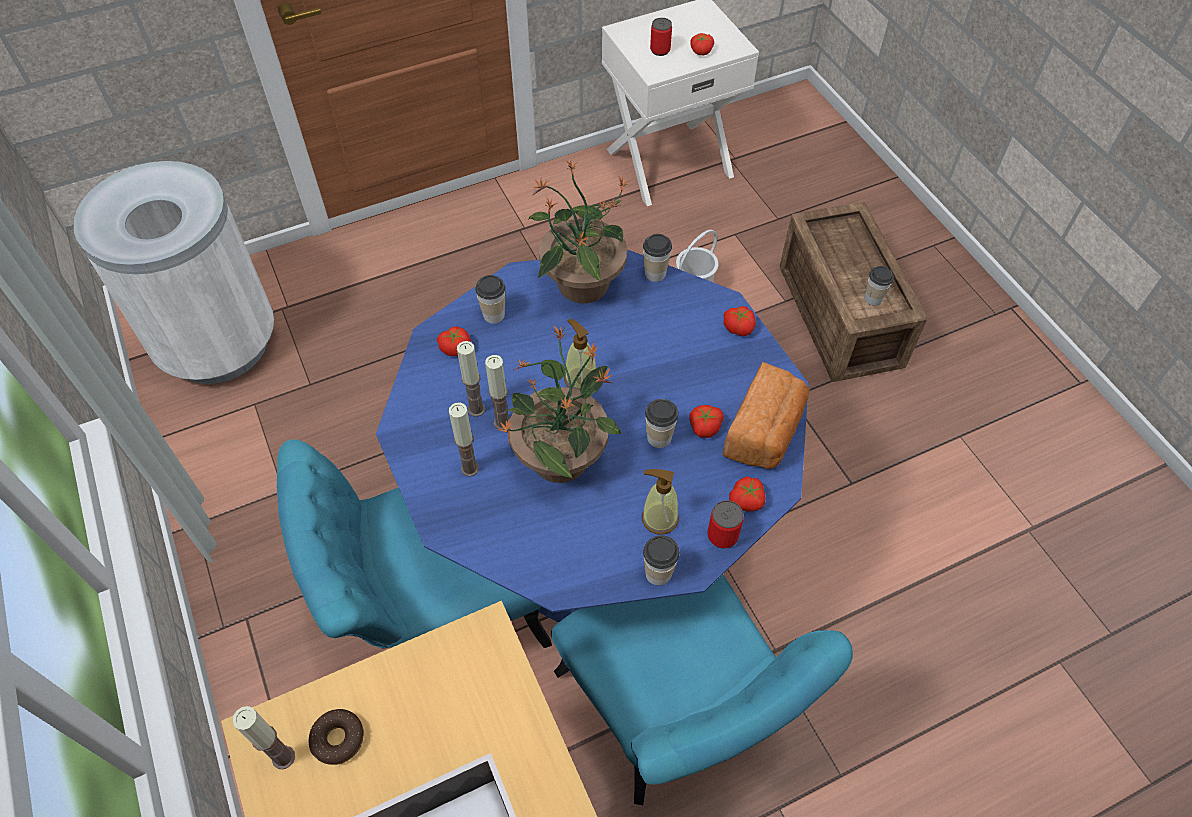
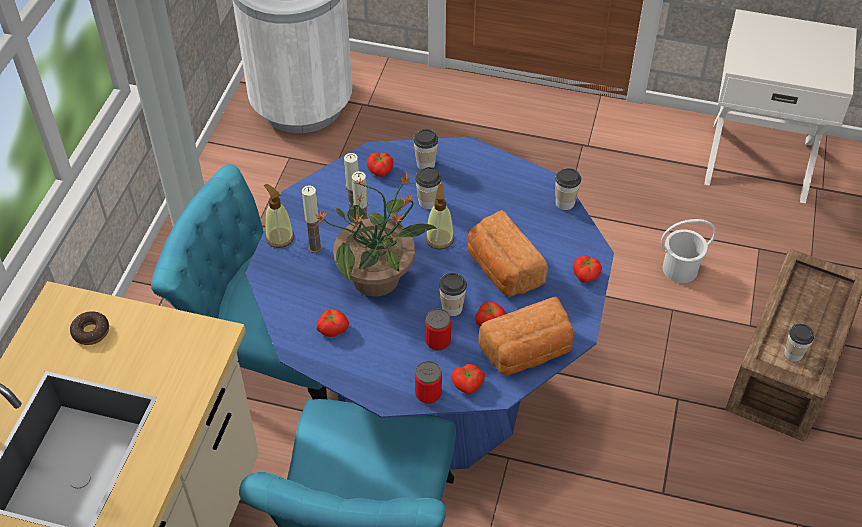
camera: 40 degrees right, 5 degrees down
candle [232,706,295,769] -> none
potted plant [528,160,631,304] -> none
soap dispenser [642,469,679,535] -> soap dispenser moved to [264,184,294,248]
cup [643,535,679,586] -> cup moved to [415,167,441,210]
can [650,18,672,56] -> can moved to [425,309,451,350]
tomato [690,33,714,56] -> tomato moved to [317,309,349,337]
none -> bread [467,210,548,297]

